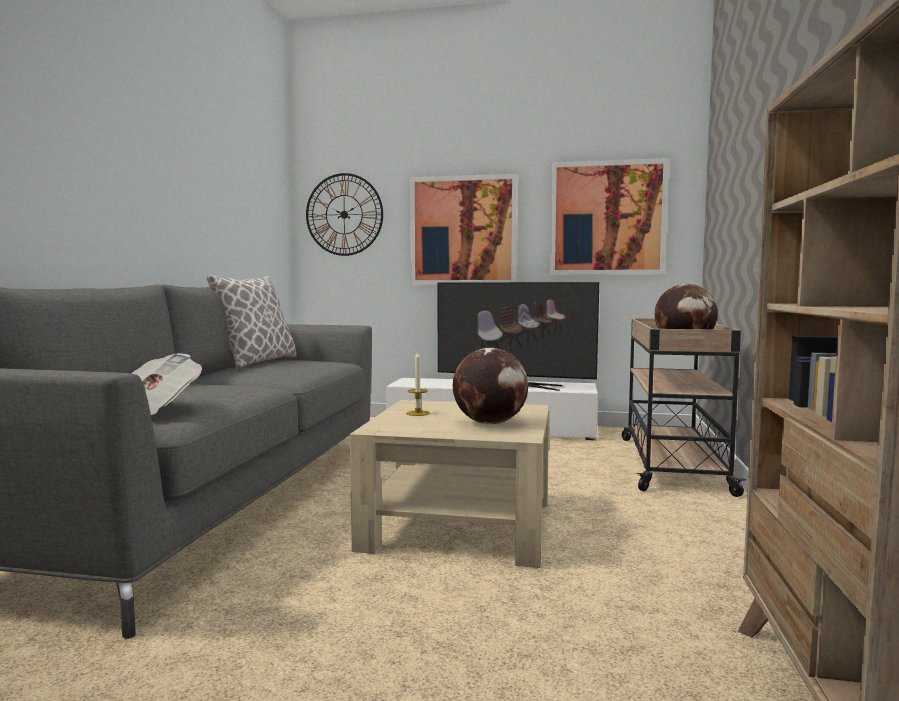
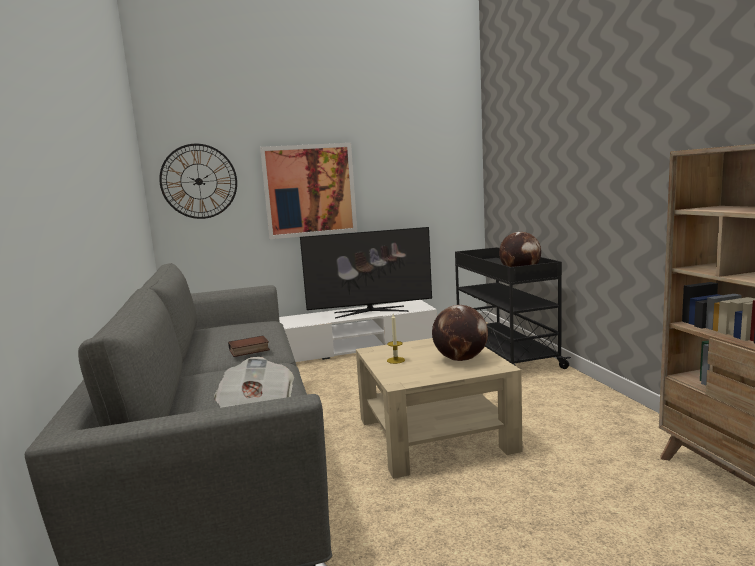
camera: 25 degrees left, 5 degrees up
pillow [206,275,296,369] -> none
picture [550,158,669,275] -> none
beige cart [622,318,747,497] -> black cart [455,247,571,369]
none -> book [228,336,270,357]

